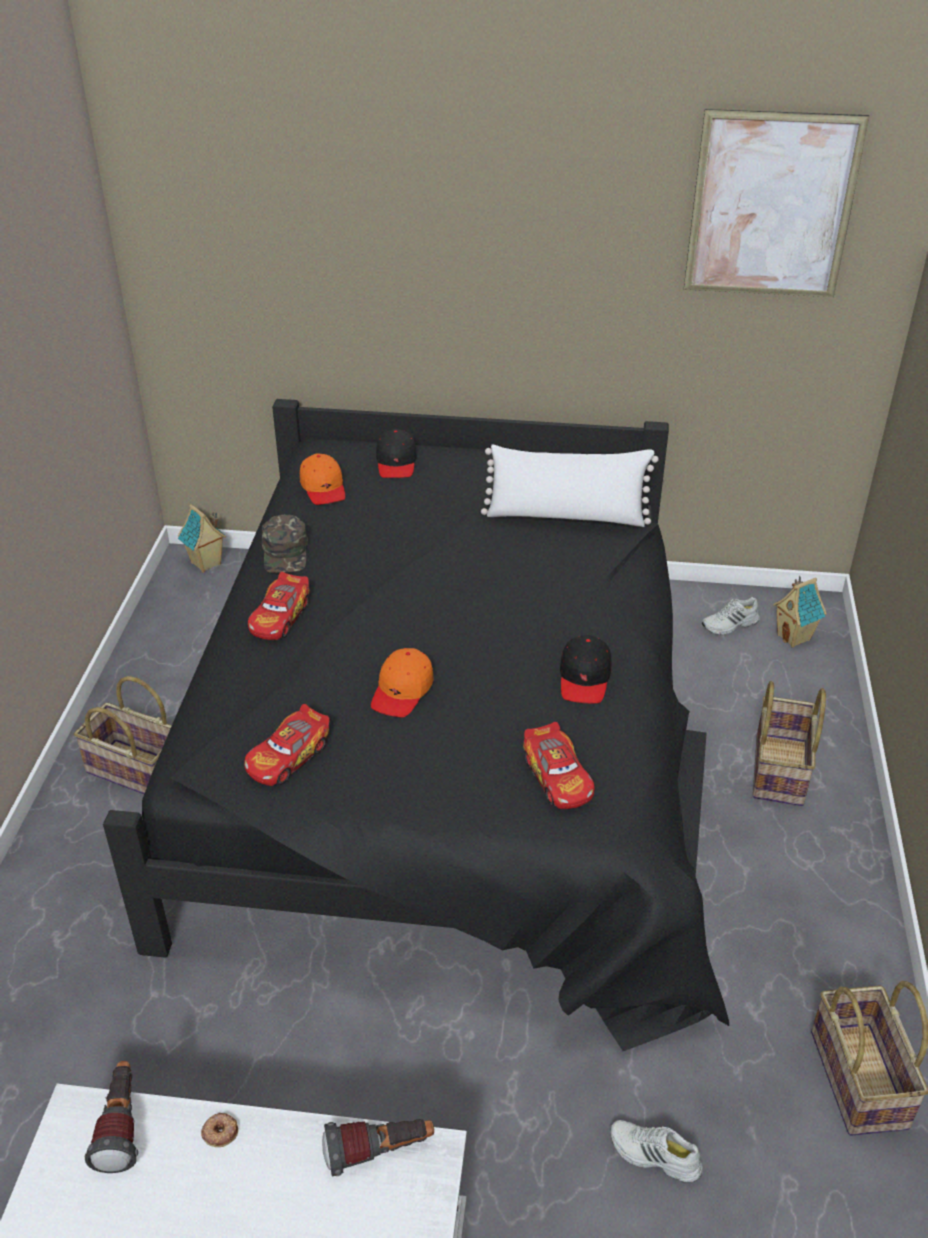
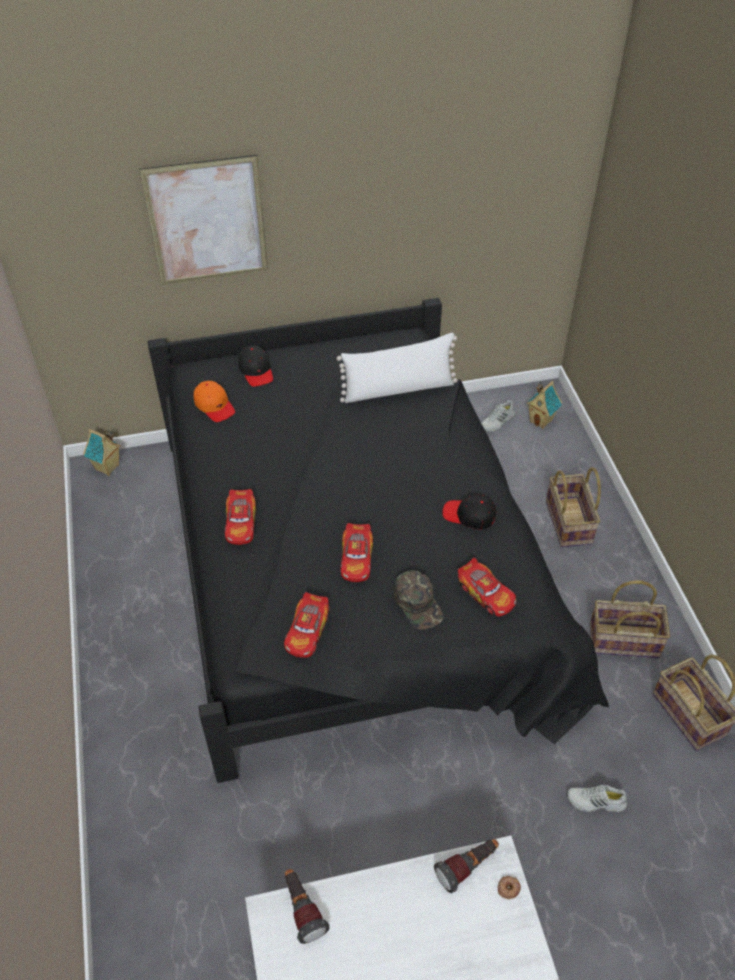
camera: 20 degrees left, 10 degrees up
basket [74,676,172,795] -> basket moved to [590,581,670,658]
donut [201,1113,238,1147] -> donut moved to [498,876,521,899]
green cap [262,515,308,573] -> green cap moved to [394,570,443,630]
orange cap [371,648,434,717] -> toy car [340,523,373,582]
black cap [560,635,611,703] -> black cap turned 120 degrees clockwise [442,494,497,529]
picture [684,109,870,297] -> picture moved to [139,155,268,284]

